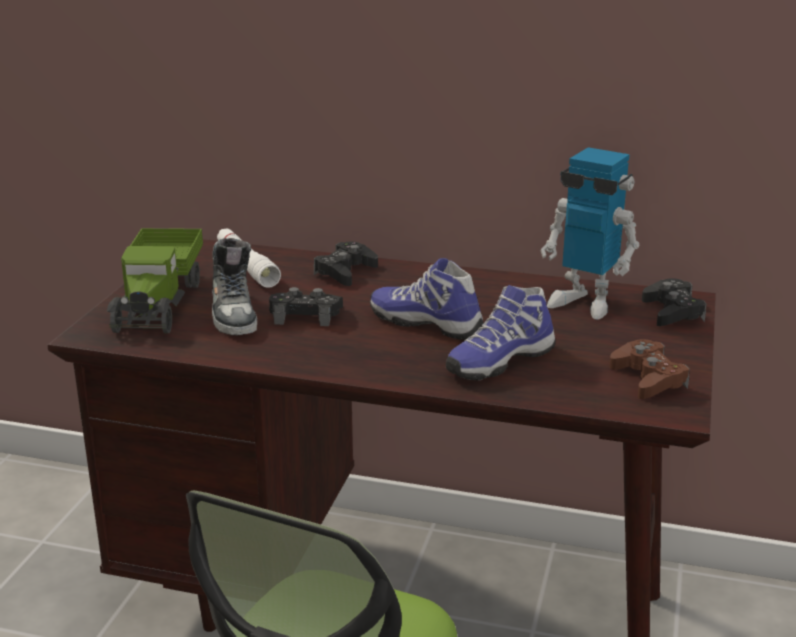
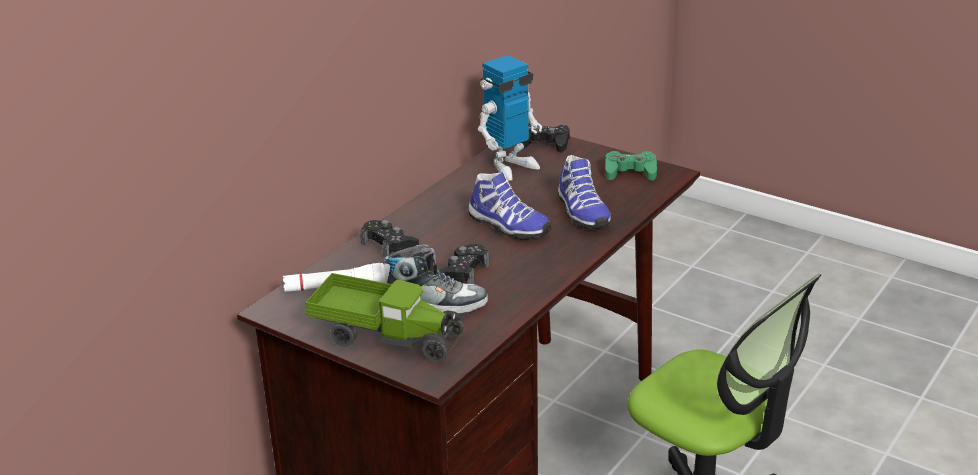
camera: 70 degrees left, 5 degrees up
shoe [370,258,484,340] -> shoe turned 105 degrees counterclockwise [468,172,551,240]
brown game controller [609,339,690,399] -> green game controller [605,151,657,181]

